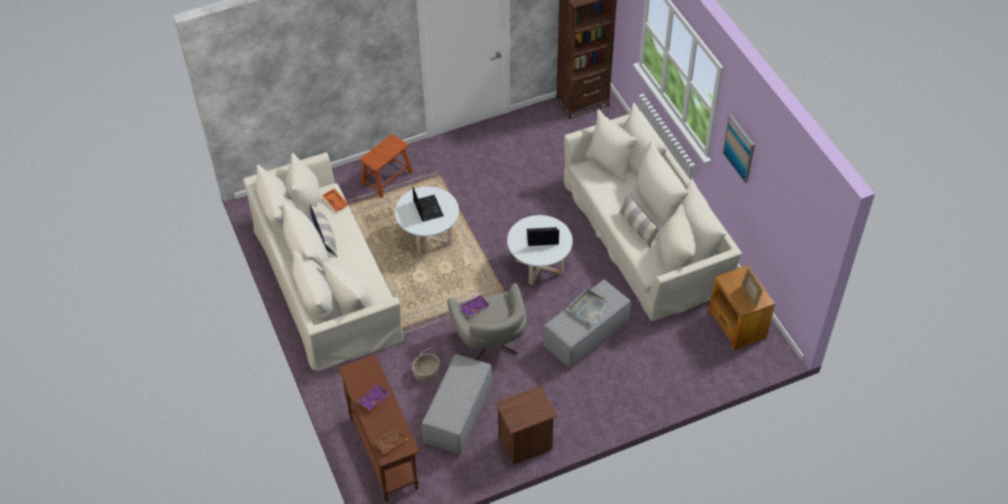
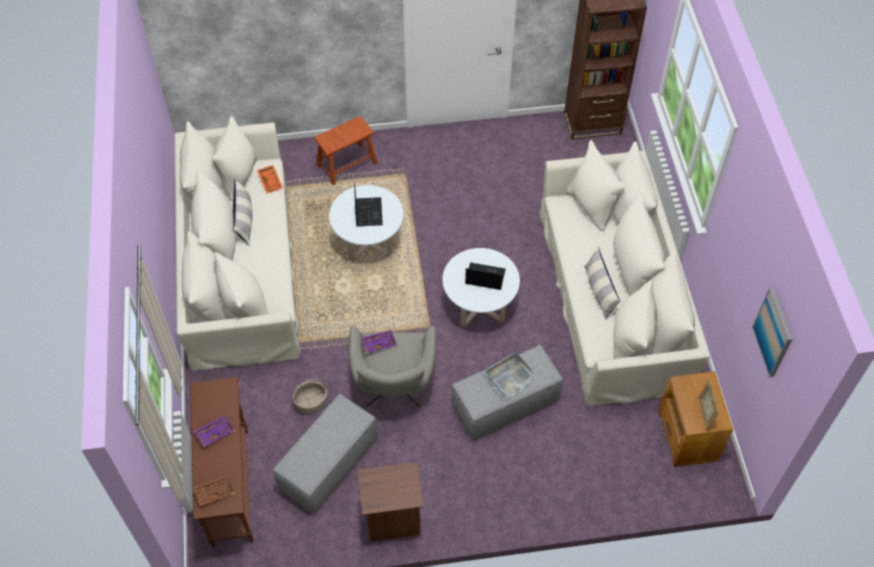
camera: 15 degrees right, 5 degrees up
picture [722,115,755,183] -> picture moved to [752,288,793,377]

